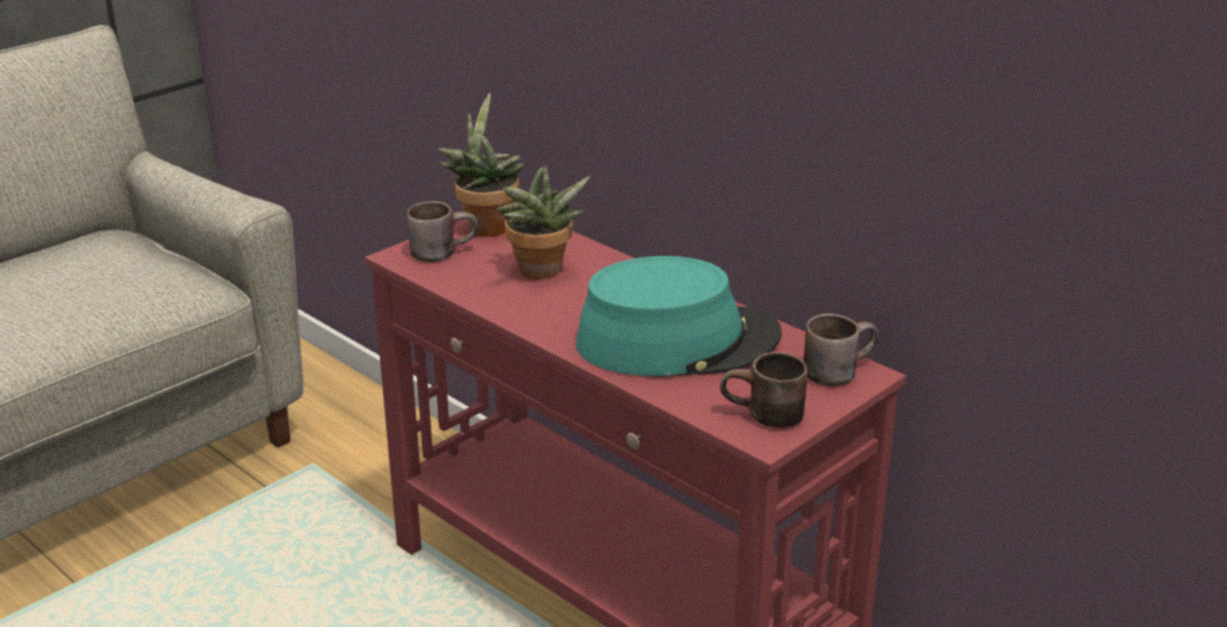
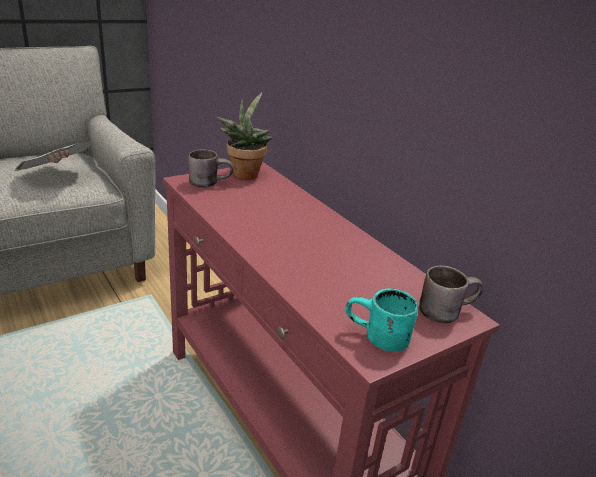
camera: 10 degrees right, 0 degrees up
potted plant [497,165,590,279] -> none
turquoise hat [576,256,782,376] -> none
brown mug [720,352,808,428] -> turquoise mug [346,288,418,352]
none -> newspaper [15,142,93,171]

